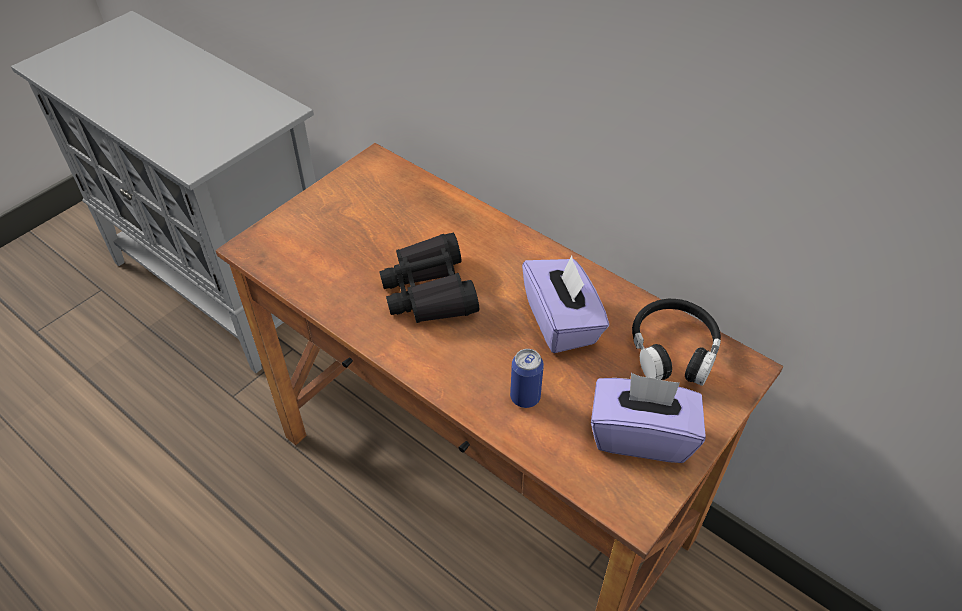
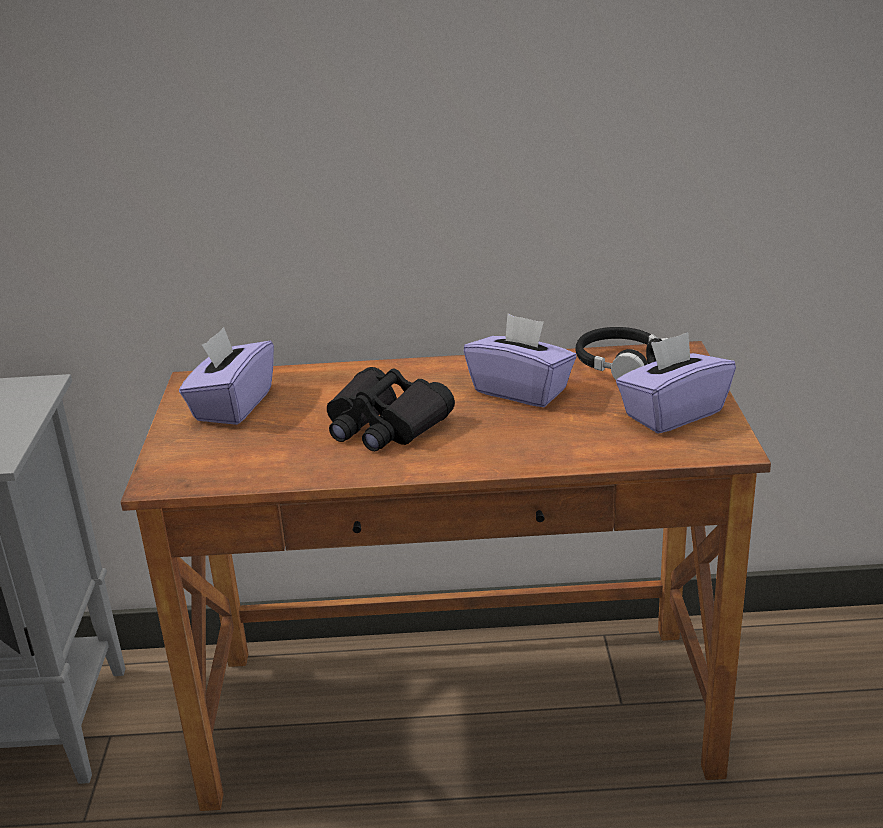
camera: 40 degrees left, 20 degrees down
can [510,349,544,408] -> none
none -> purple tissue box [179,327,274,425]

